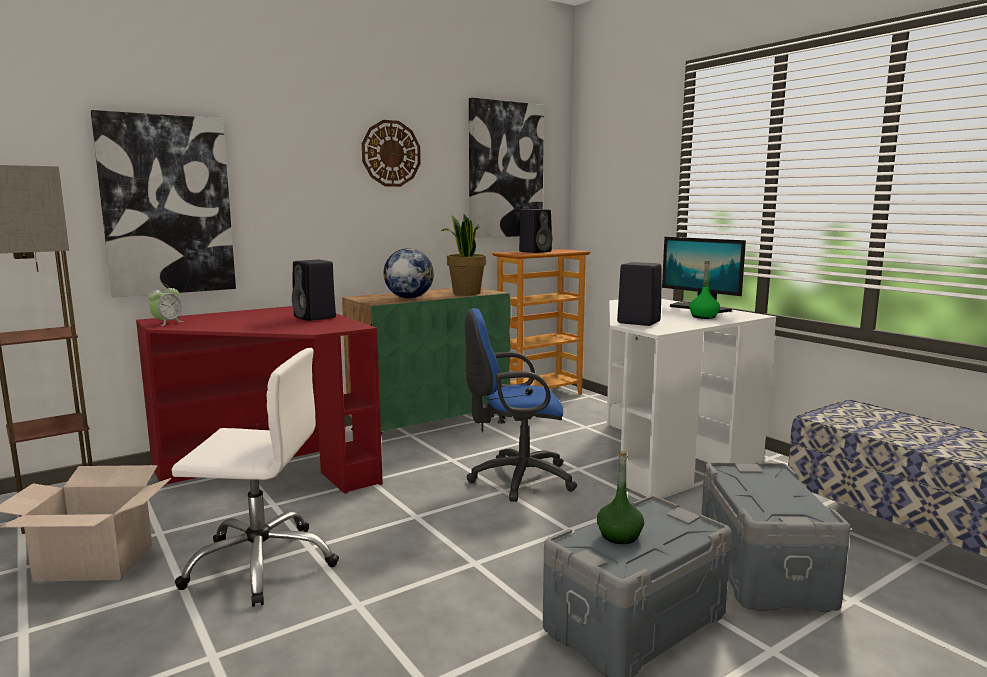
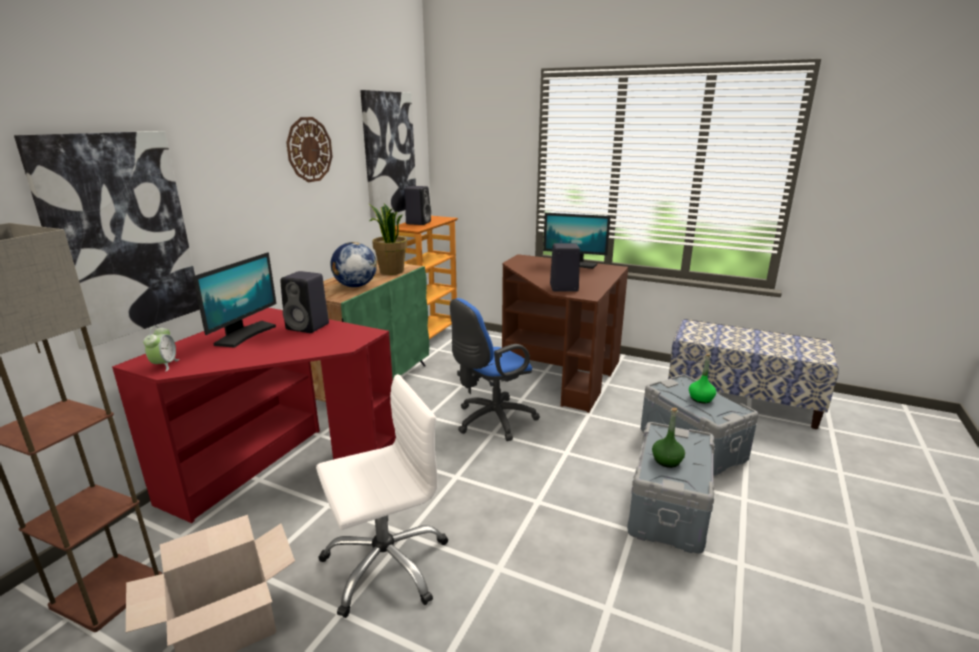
camera: 30 degrees left, 10 degrees up
white desk [606,299,776,497] -> brown desk [502,254,628,413]
green bottle [689,261,720,319] -> green bottle moved to [689,354,716,404]
none -> monitor [193,252,277,348]

